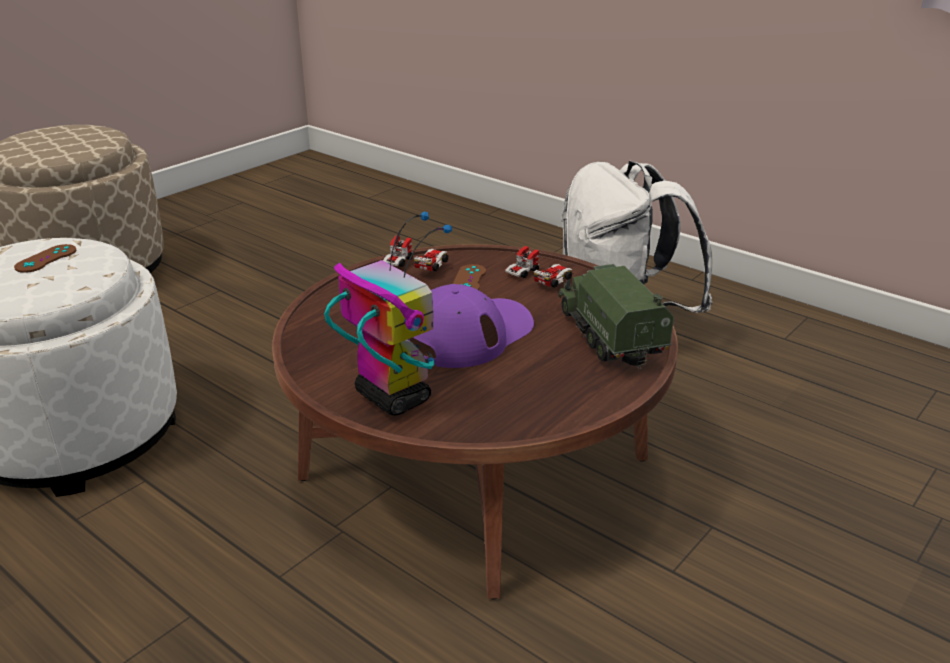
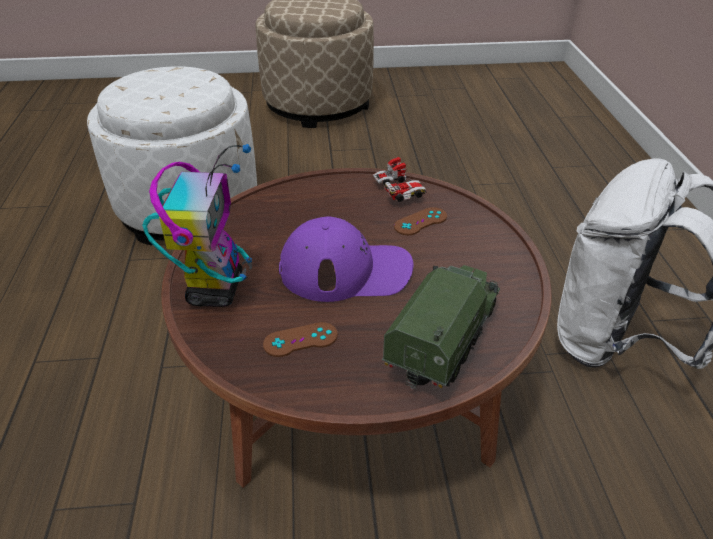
camera: 45 degrees right, 10 degrees up
brown game controller [14,244,76,273] -> brown game controller moved to [263,322,338,357]
toy car [505,246,573,288] -> none

